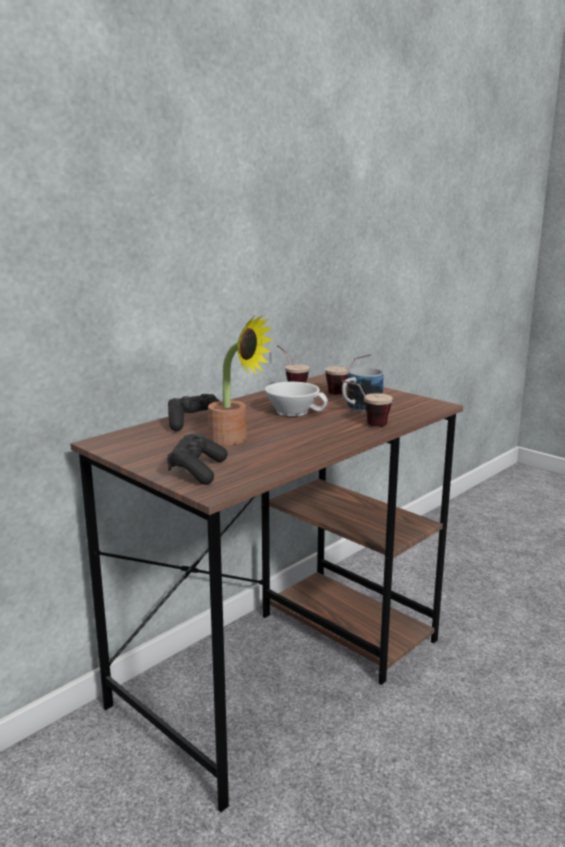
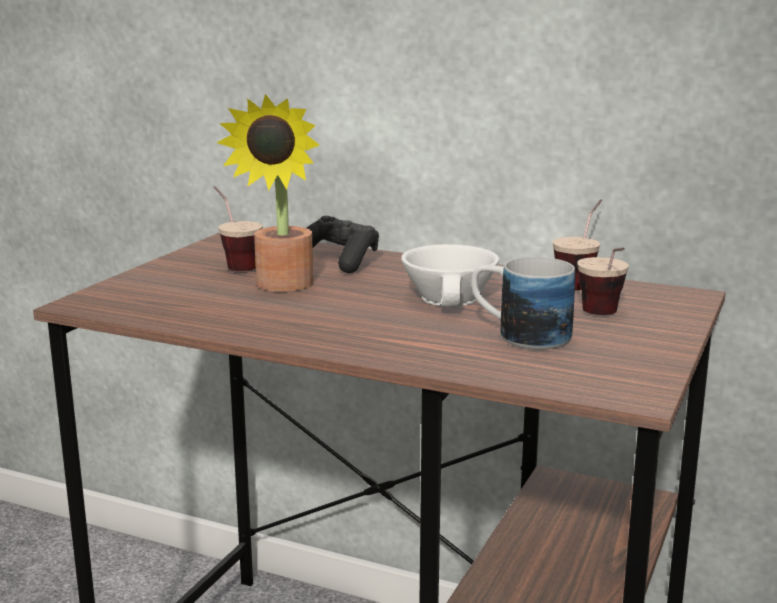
camera: 70 degrees right, 0 degrees up
black game controller [167,434,228,485] -> none
cup [342,380,393,427] -> cup moved to [214,186,263,271]

